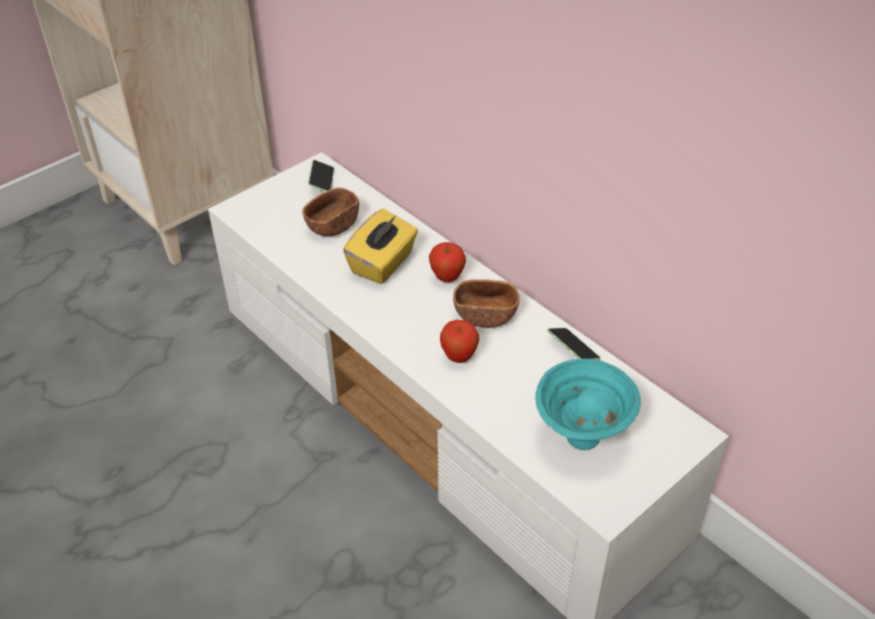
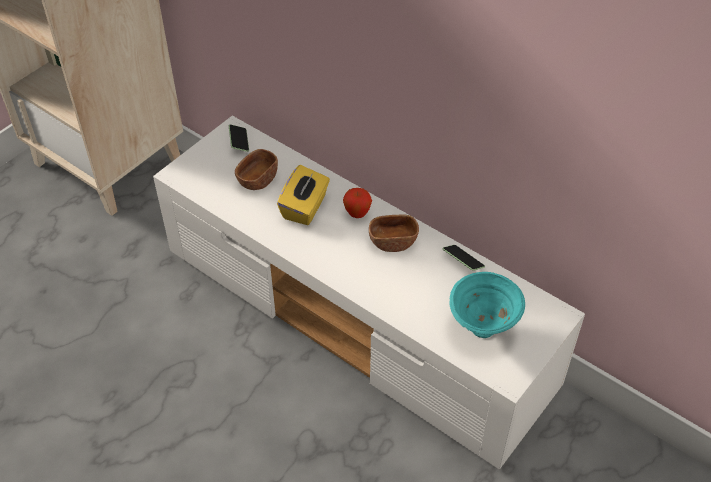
camera: 10 degrees left, 5 degrees up
apple [440,320,479,363] -> none

